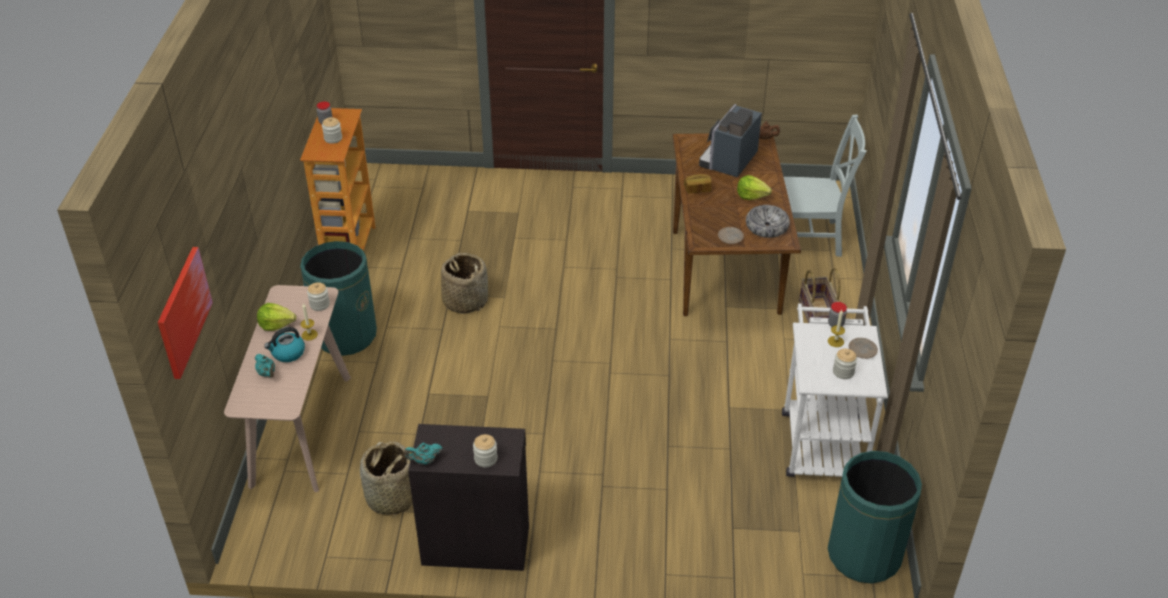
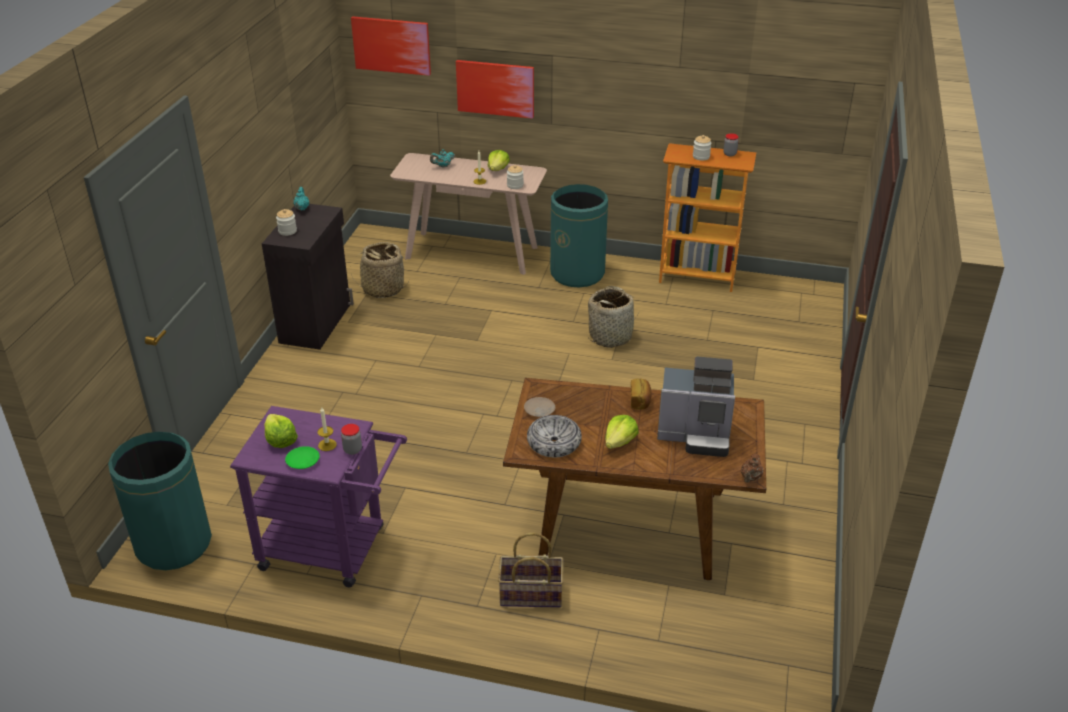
camera: 100 degrees right, 5 degrees down
kettle [264,327,305,362] -> none
coffee machine [699,104,762,177] -> coffee machine turned 150 degrees clockwise [657,356,735,457]
grey chair [780,114,867,257] -> none
white cart [782,303,888,477] -> purple cart [230,406,407,588]
jar [833,349,857,379] -> lettuce [264,414,298,448]
beige plate [849,338,878,359] -> green plate [285,446,320,469]
none -> picture [456,60,534,119]

